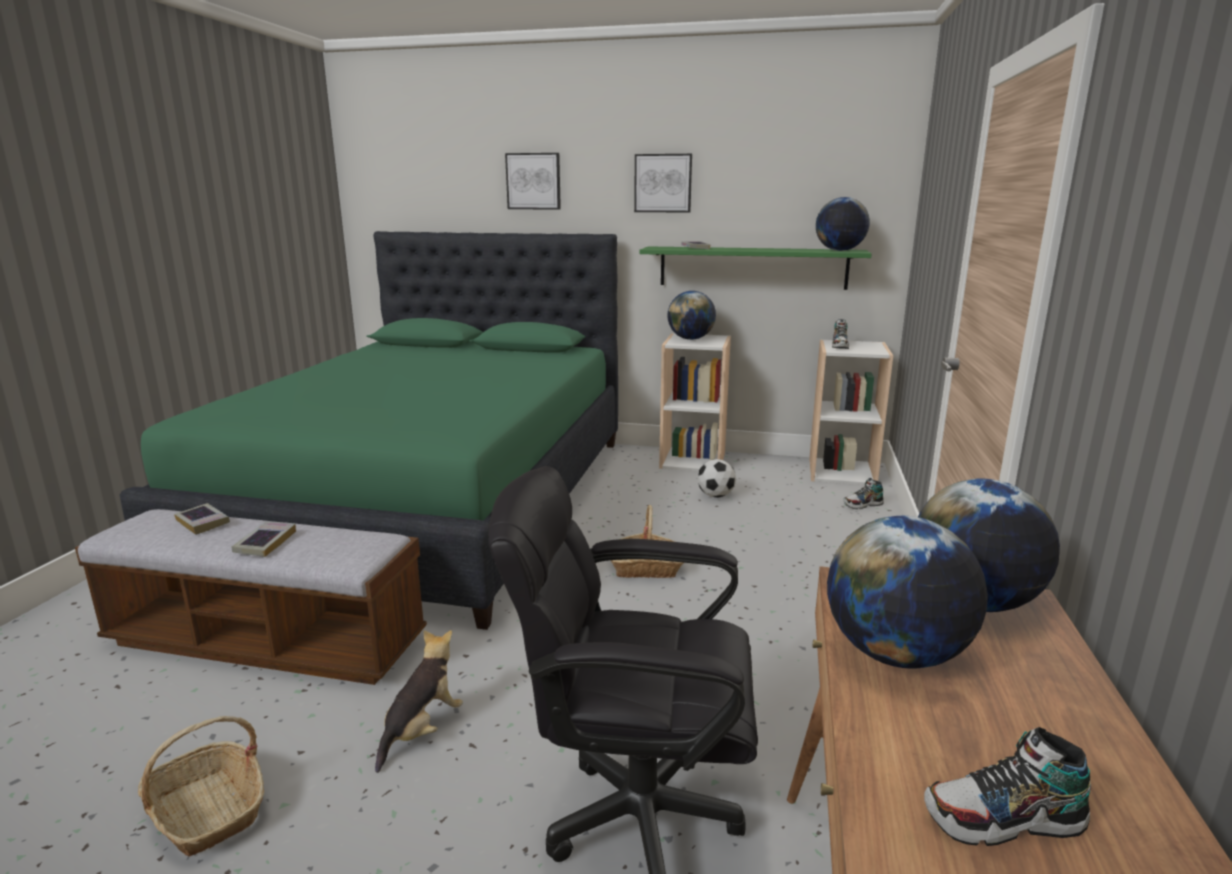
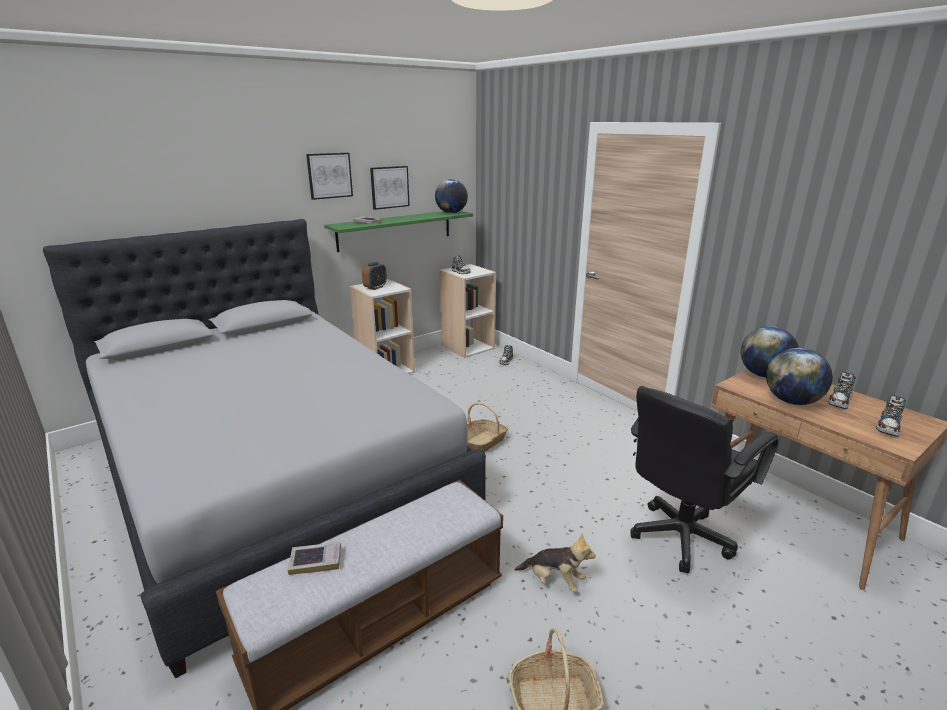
camera: 50 degrees left, 5 degrees up
green bed [120,231,618,630] -> grey bed [43,219,486,678]
book [232,522,296,557] -> none
plush toy [375,630,463,773] -> plush toy turned 135 degrees clockwise [515,533,596,592]
picture [505,153,561,209] -> picture moved to [370,166,410,210]
globe [667,291,716,340] -> alarm clock [362,262,387,290]
football [697,459,736,497] -> none
none -> shoe [828,372,856,409]

